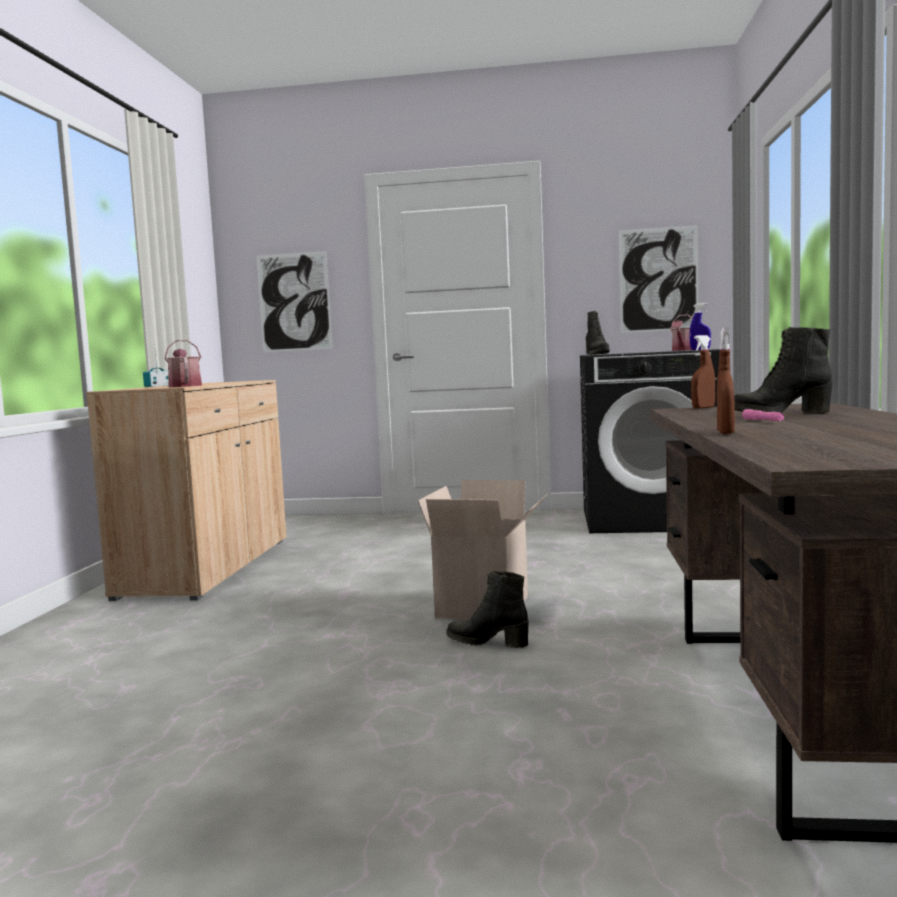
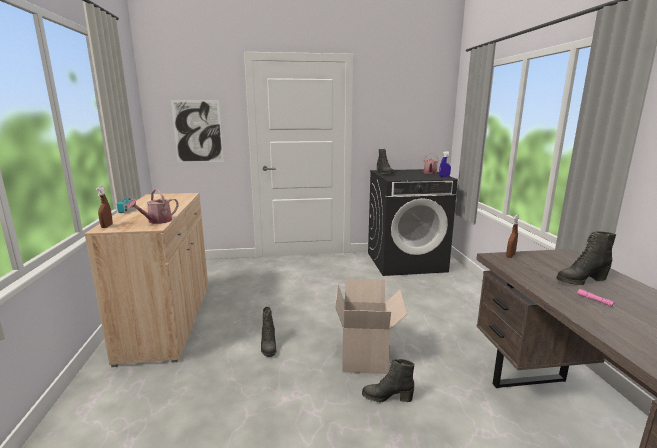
camera: 15 degrees left, 10 degrees up
watering can [164,340,202,387] -> watering can turned 105 degrees counterclockwise [127,189,179,224]
picture [619,225,698,333] -> none
brown spray bottle [717,327,735,434] -> brown spray bottle moved to [96,186,113,228]
none -> black boot [261,307,277,357]

